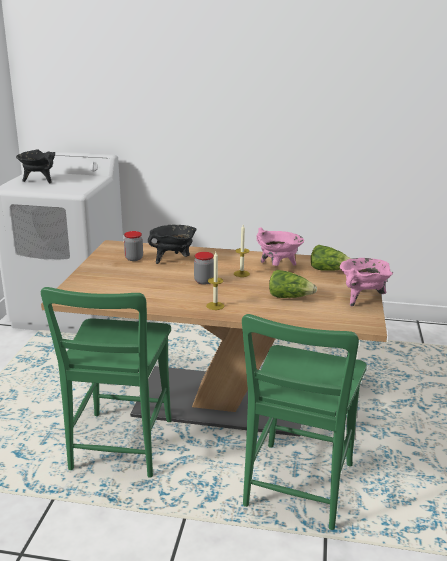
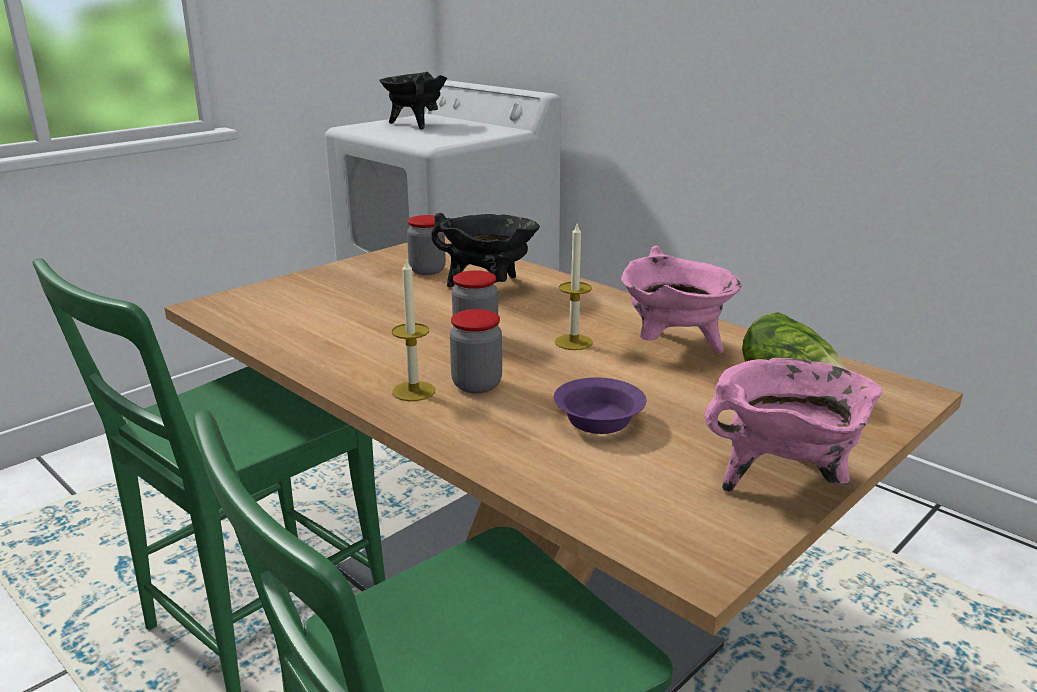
camera: 35 degrees right, 0 degrees up
lettuce [269,270,317,298] -> purple bowl [554,377,646,434]
none -> jar [450,309,502,394]

